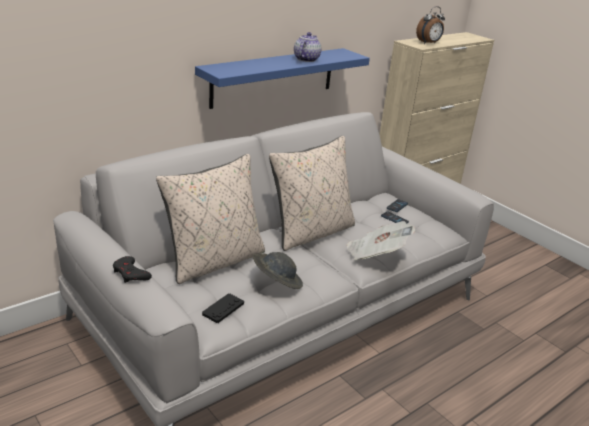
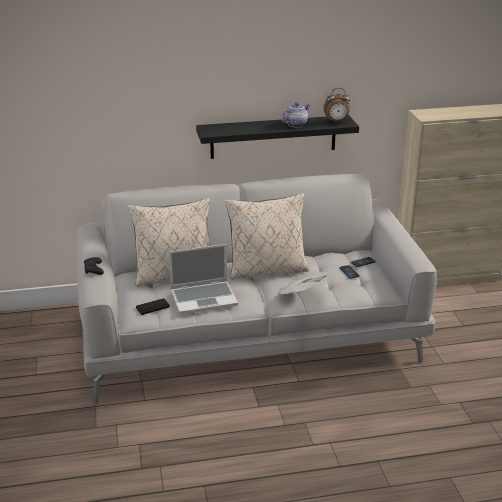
camera: 30 degrees right, 0 degrees up
blue shelf [195,48,370,109] -> black shelf [196,115,359,159]
grey hat [252,252,303,289] -> laptop [169,244,238,314]
alarm clock [416,6,445,44] -> alarm clock moved to [323,88,350,122]

